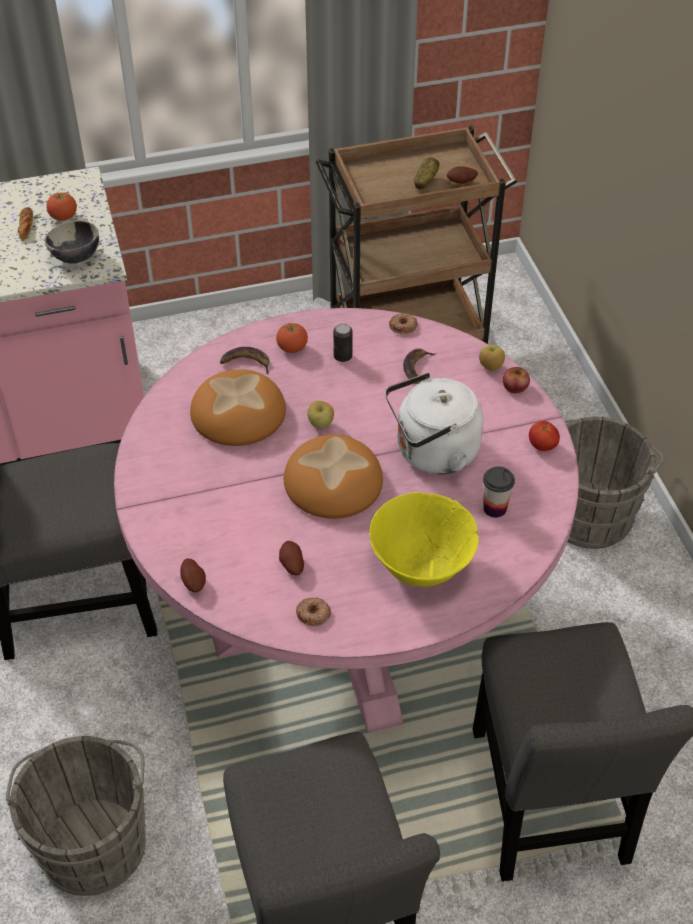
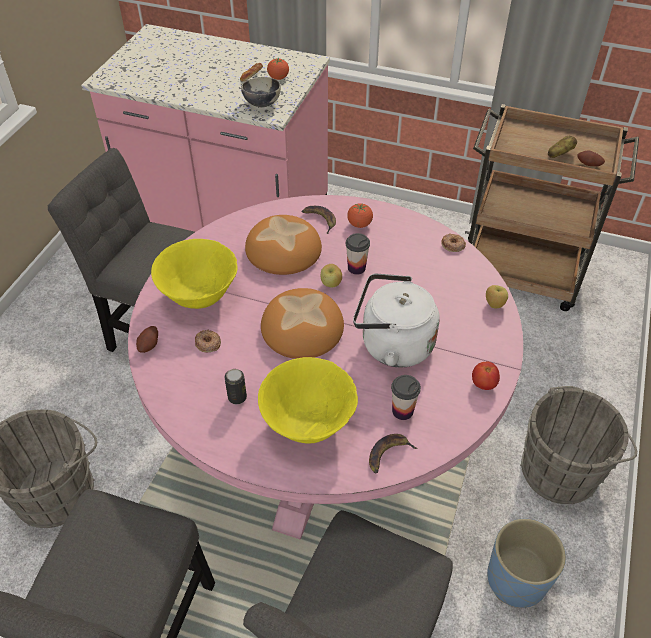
camera: 35 degrees right, 0 degrees up
potato [279,541,304,575] -> none
donut [296,597,331,627] -> donut moved to [195,330,221,352]
can [333,324,353,362] -> can moved to [225,369,247,404]
banana [403,348,436,384] -> banana moved to [369,434,418,473]
apple [503,367,530,394] -> none
none -> yellow bowl [151,239,238,309]
none -> cup [346,233,370,275]
none -> blue planter [487,519,566,608]

